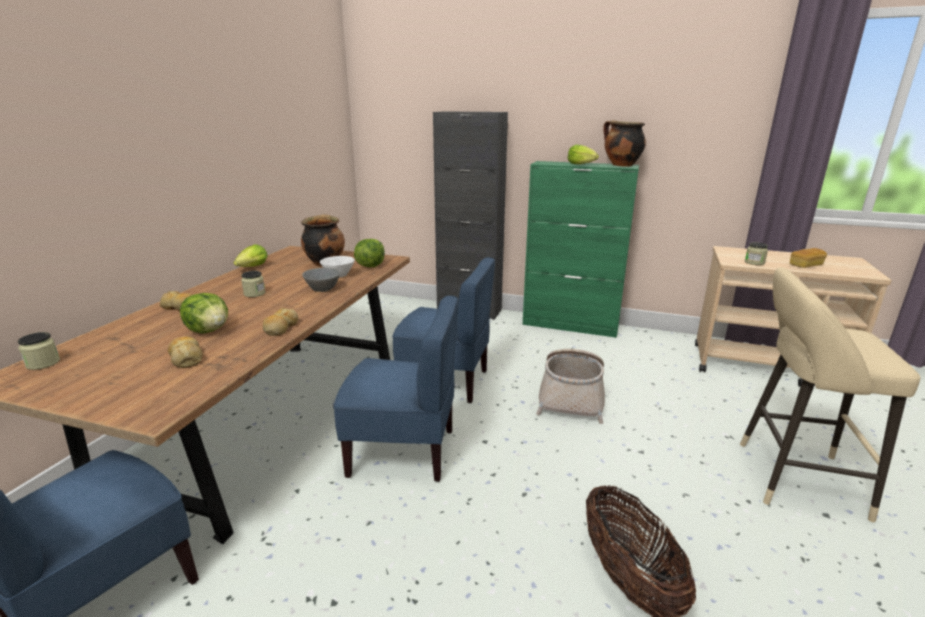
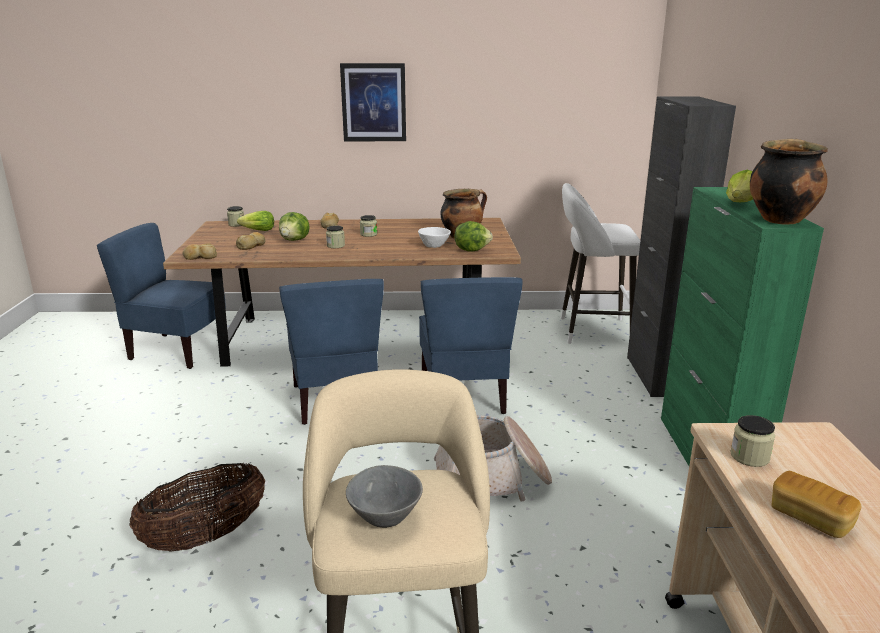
camera: 70 degrees right, 0 degrees up
lettuce [233,244,268,267] -> lettuce moved to [237,211,274,231]
bread [263,308,298,336] -> bread moved to [182,243,217,260]
grey bowl [302,268,340,292] -> grey bowl moved to [346,465,423,528]
none -> jar [326,225,345,248]
none -> picture [340,63,406,141]
none -> white stool [561,183,640,344]

